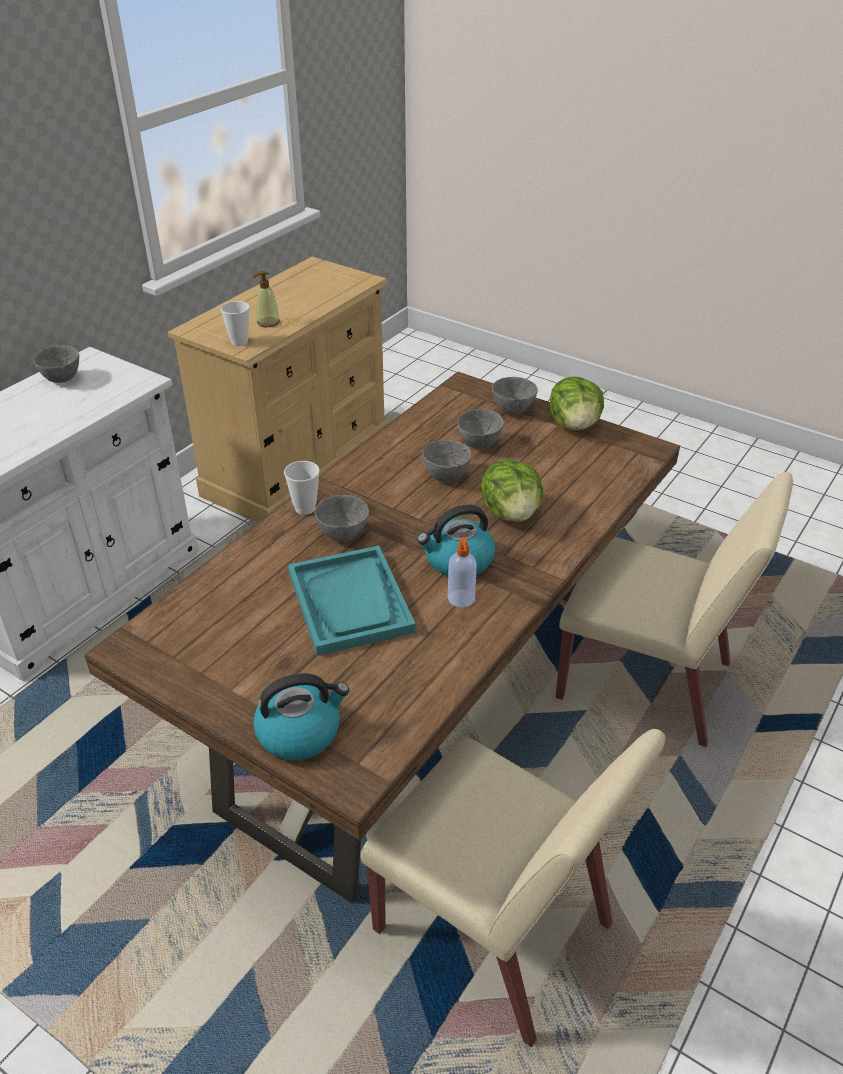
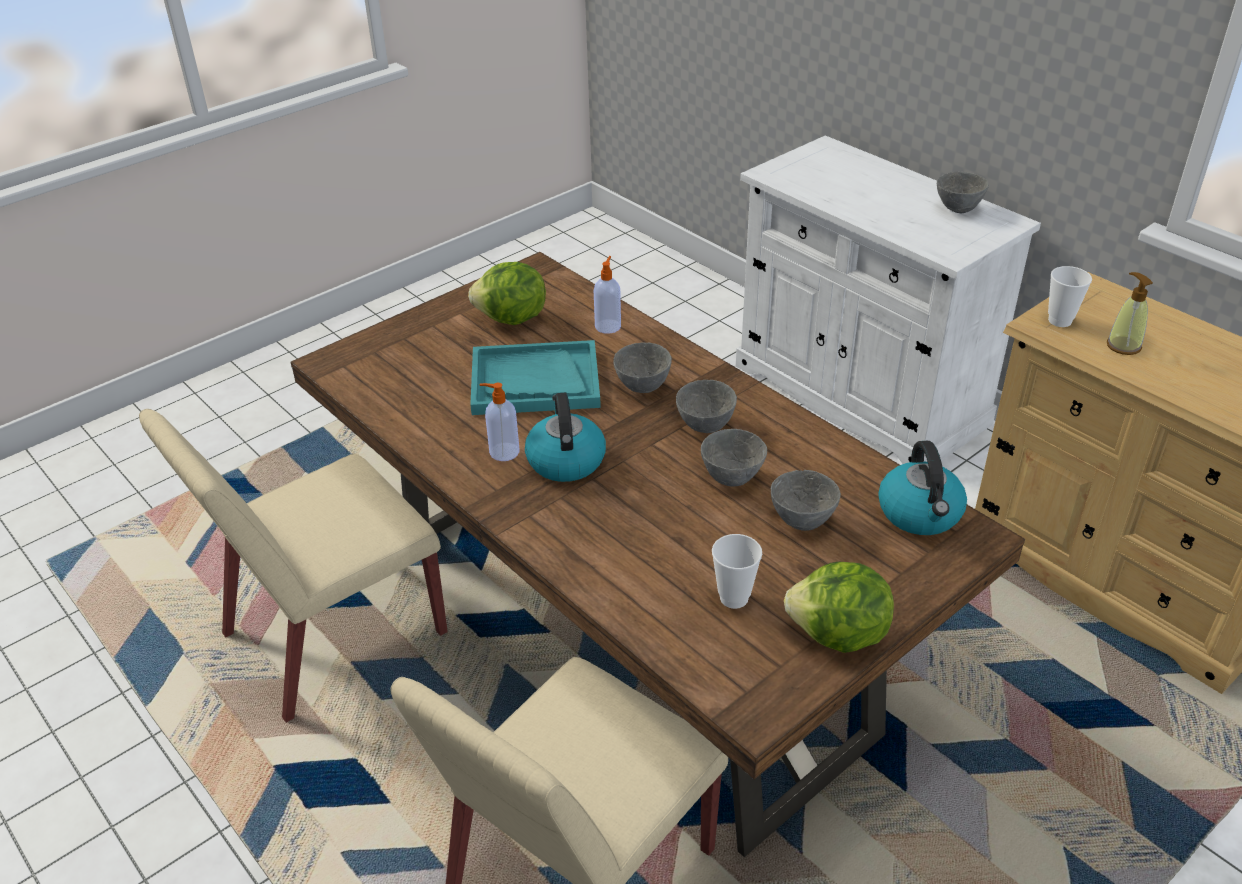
camera: 105 degrees right, 0 degrees up
kettle [253,673,349,761] -> kettle moved to [878,441,967,535]
cup [284,461,320,515] -> cup moved to [712,534,762,609]
lettuce [481,459,543,521] -> lettuce moved to [468,262,546,325]
grey bowl [492,377,538,415] -> grey bowl moved to [676,380,737,433]
none -> soap dispenser [594,256,621,334]

